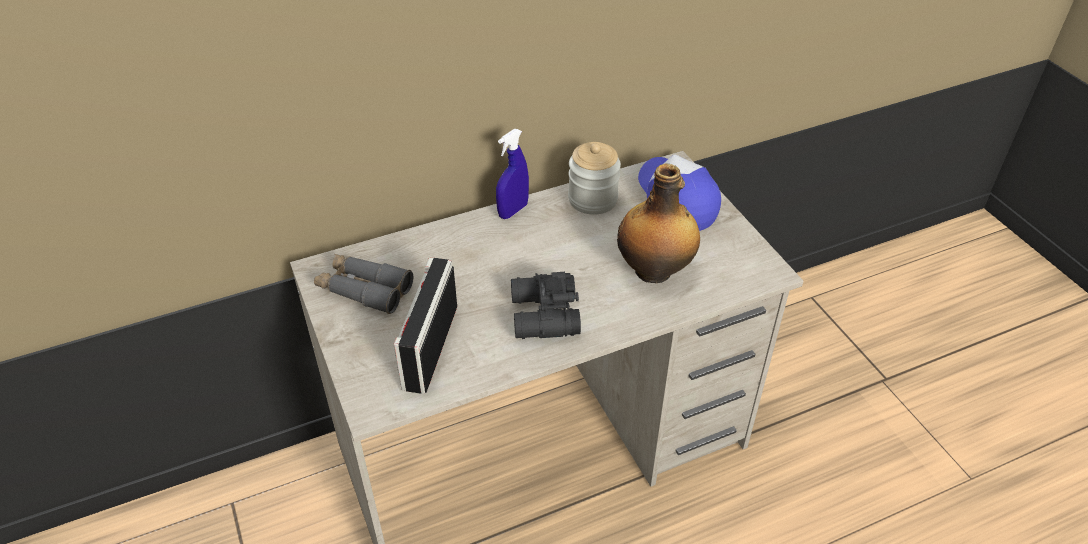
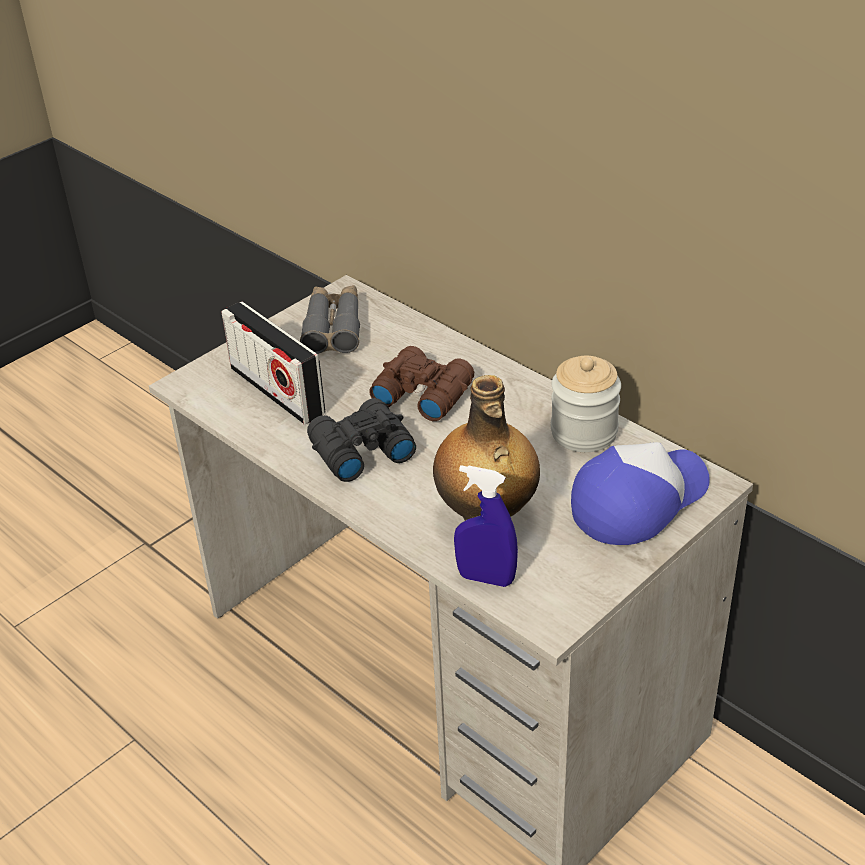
camera: 70 degrees right, 5 degrees down
radio [394,258,457,394] -> radio turned 120 degrees counterclockwise [222,301,325,425]
blue spray bottle [496,129,529,219] -> blue spray bottle moved to [454,465,518,587]
none -> brown binoculars [369,346,474,421]

